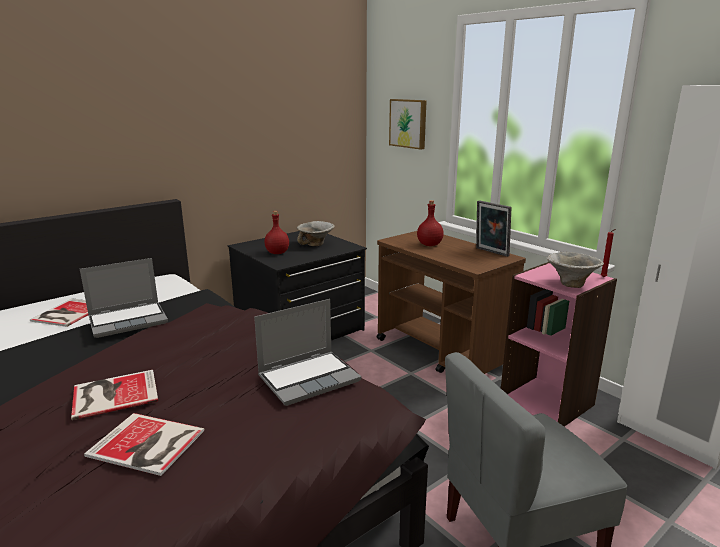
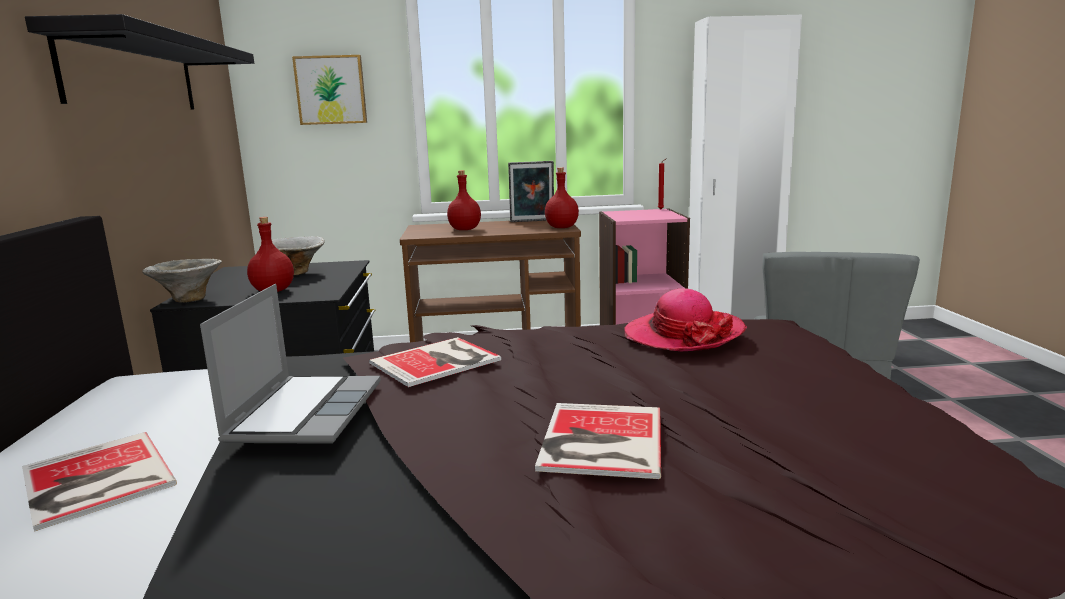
camera: 55 degrees left, 5 degrees down
book [84,413,204,476] -> book moved to [369,337,501,387]
laptop [254,299,361,406] -> hat [624,288,747,351]
bowl [547,252,604,288] -> bowl moved to [142,259,222,303]
none -> black shelf [25,14,254,109]
none -> red bottle [545,168,579,228]

